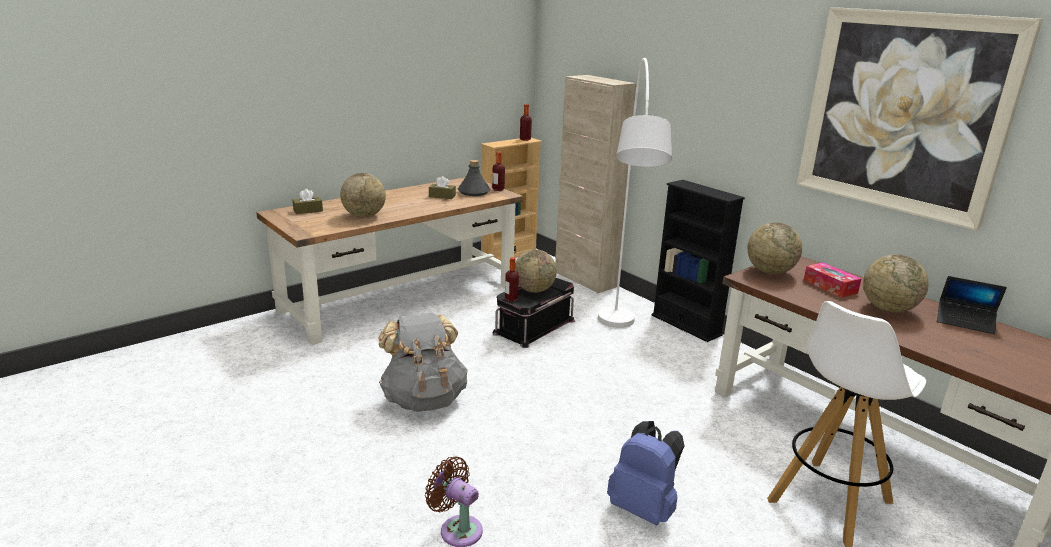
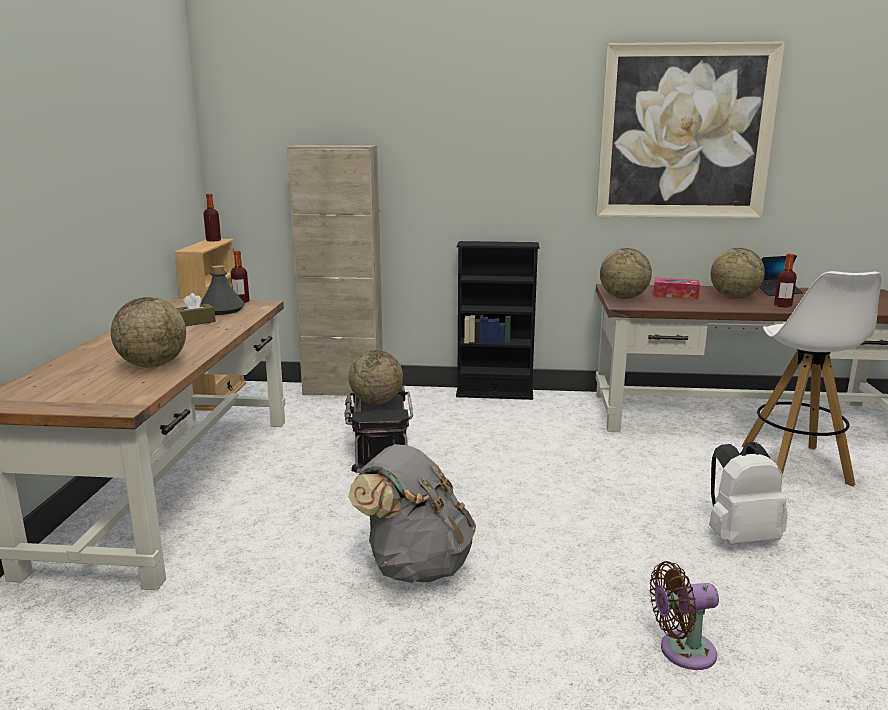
camera: 45 degrees left, 5 degrees down
brown tissue box [292,189,323,214] -> none
bottle [505,257,519,301] -> bottle moved to [774,254,797,307]
white floor lamp [598,58,672,328] -> none
blue backpack [607,421,684,525] -> white backpack [709,442,788,545]

